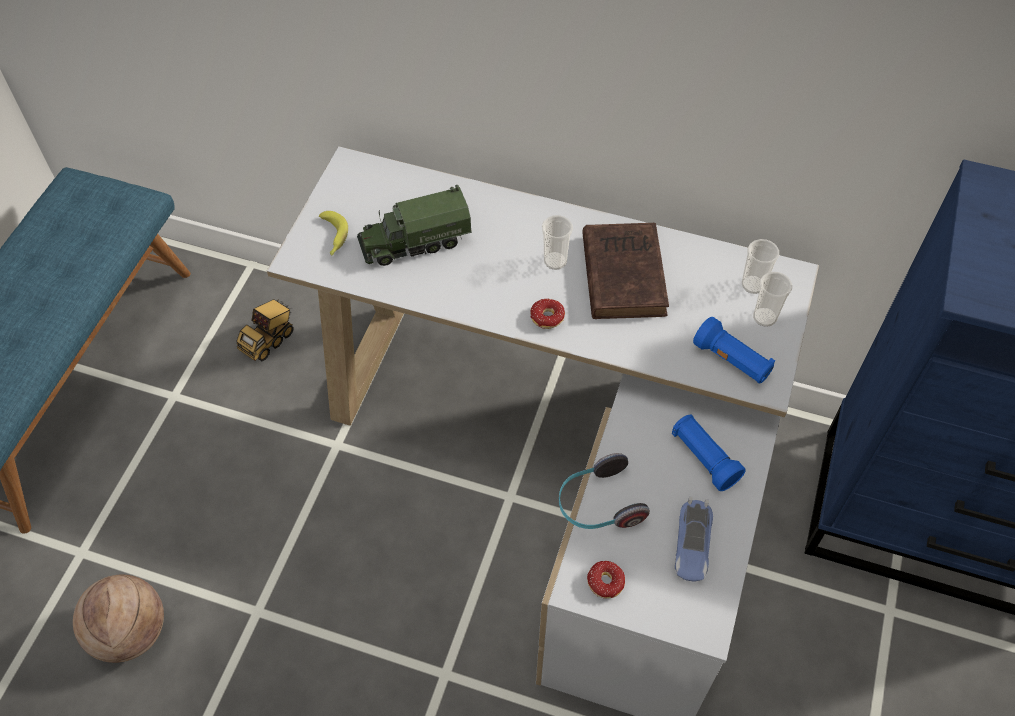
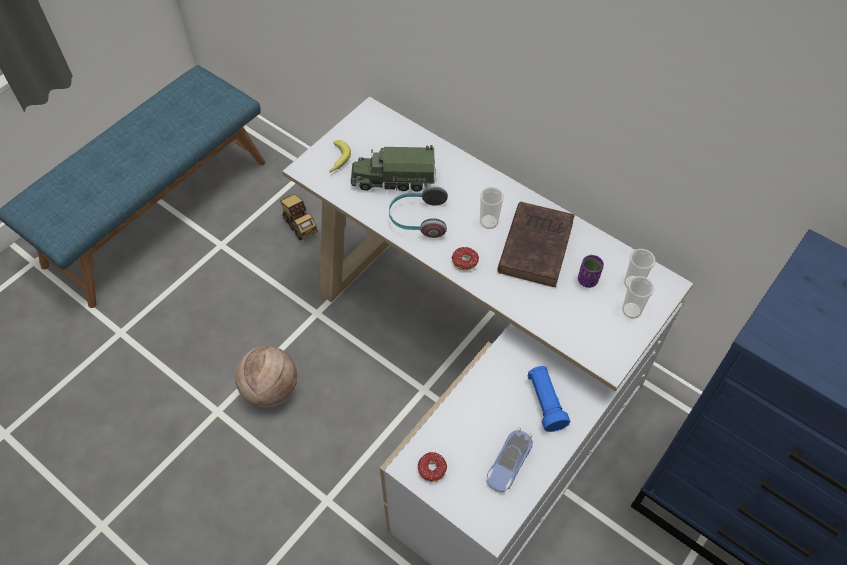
camera: 20 degrees right, 0 degrees up
basketball [73,575,164,663] -> basketball moved to [235,346,297,408]
toy truck [236,299,294,361] -> toy truck turned 90 degrees counterclockwise [280,194,318,240]
headphones [559,453,650,529] -> headphones moved to [389,186,448,238]
blue flashlight [693,317,775,384] -> none
none -> purple cup [578,255,604,288]

